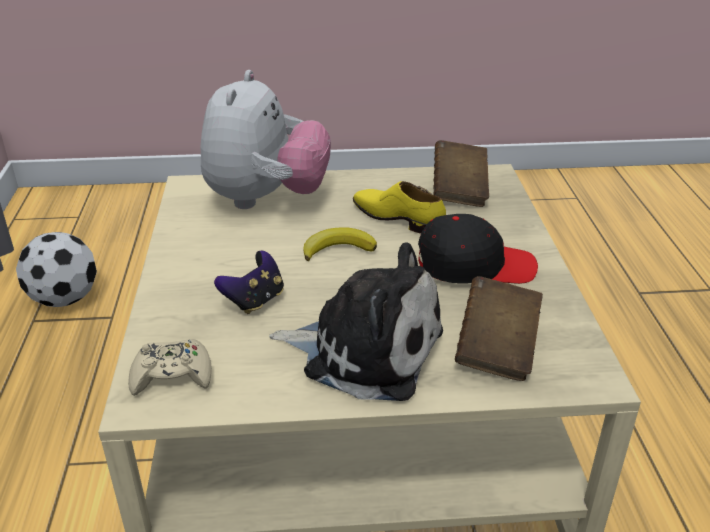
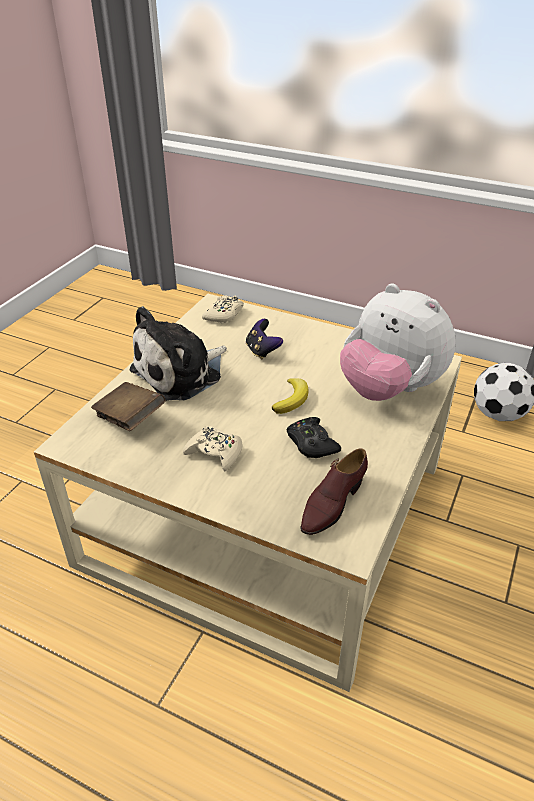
camera: 120 degrees right, 5 degrees up
yellow shoe [353,181,446,234] -> black game controller [287,417,341,458]
black cap [418,214,538,284] -> beige game controller [183,426,243,472]
brown book [433,140,489,207] -> brown shoe [300,448,368,535]

